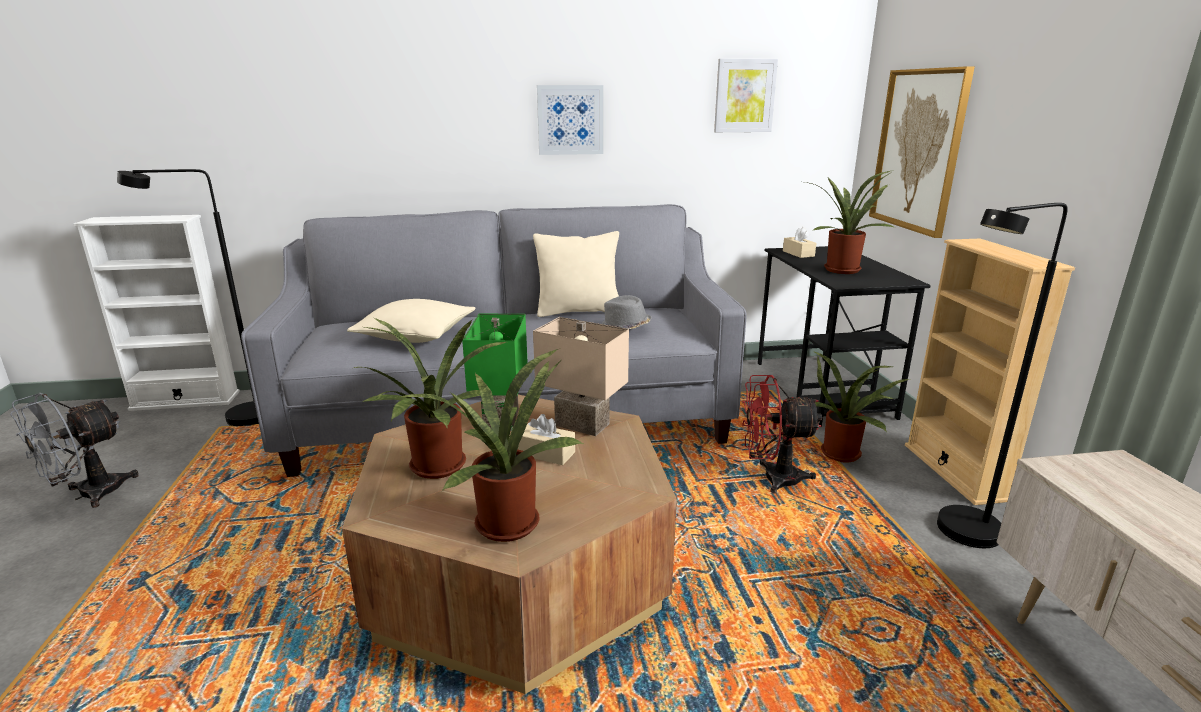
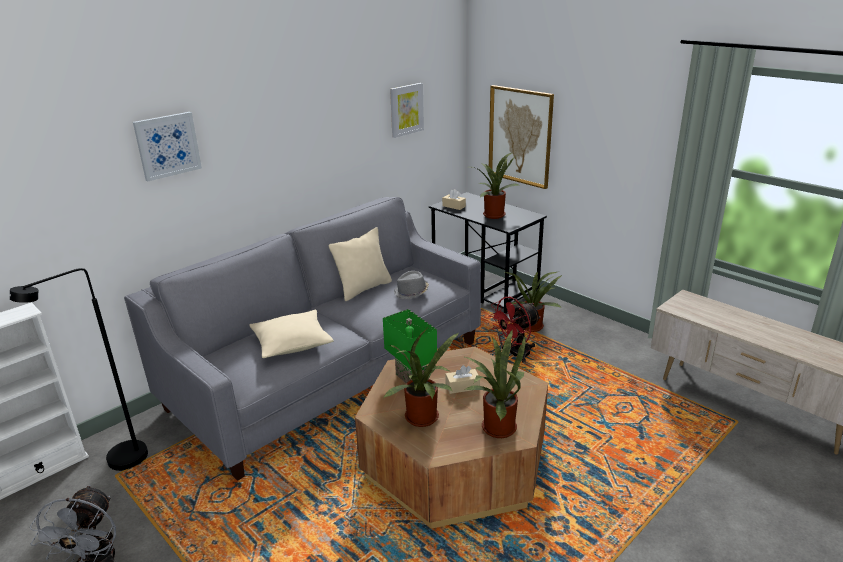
camera: 35 degrees left, 5 degrees up
beige table lamp [533,317,629,436] -> none
picture [537,85,603,155] -> picture moved to [133,112,202,181]
beige bookcase [905,239,1075,505] -> none
black floor lamp [937,203,1068,548] -> none

